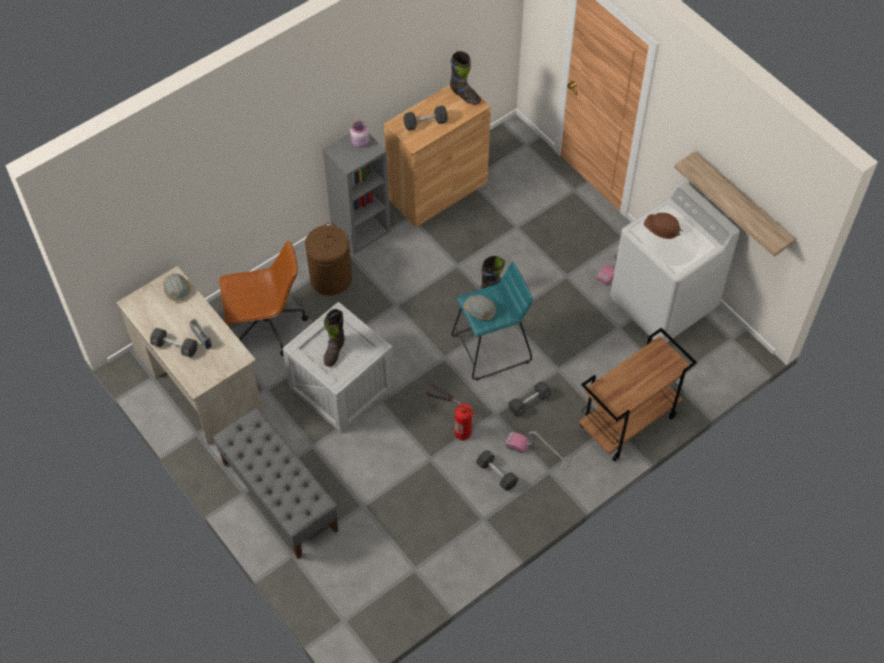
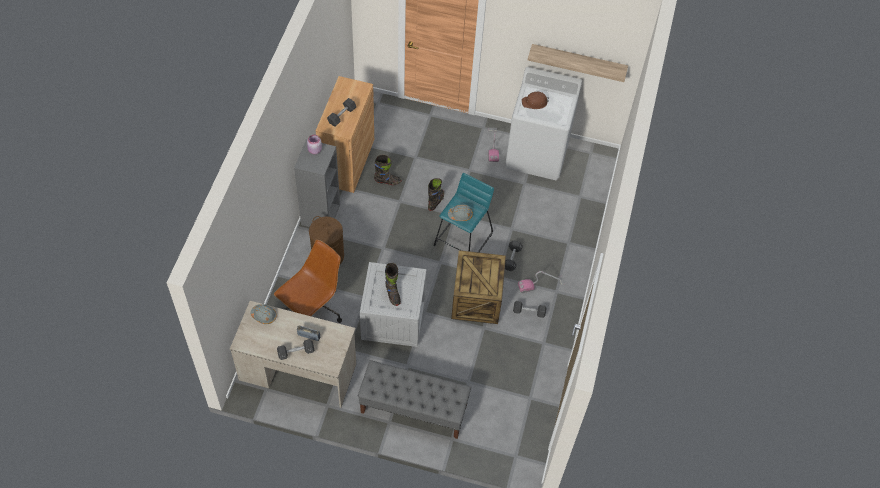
camera: 40 degrees left, 0 degrees up
fire extinguisher [426,384,475,440] -> crate [451,250,506,324]
black boot [450,51,481,105] -> black boot moved to [374,155,402,185]
brown cart [579,328,697,461] -> none

